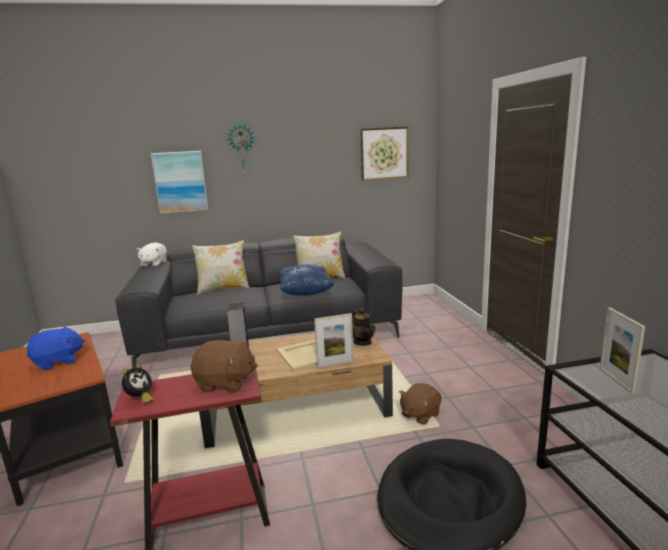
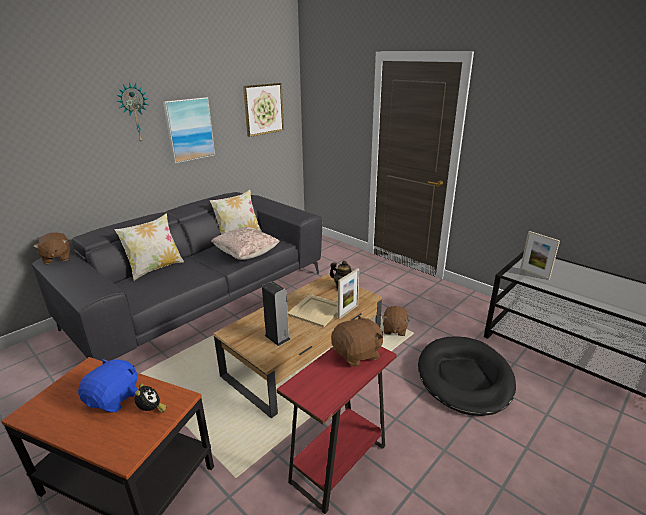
camera: 35 degrees left, 10 degrees up
alarm clock [122,365,154,404] -> alarm clock moved to [135,384,166,413]
white plush toy [136,242,167,267] -> brown plush toy [33,233,70,264]
picture [151,151,209,214] -> picture moved to [163,97,215,164]
blue pillow [277,264,335,296] -> beige pillow [211,227,280,260]

